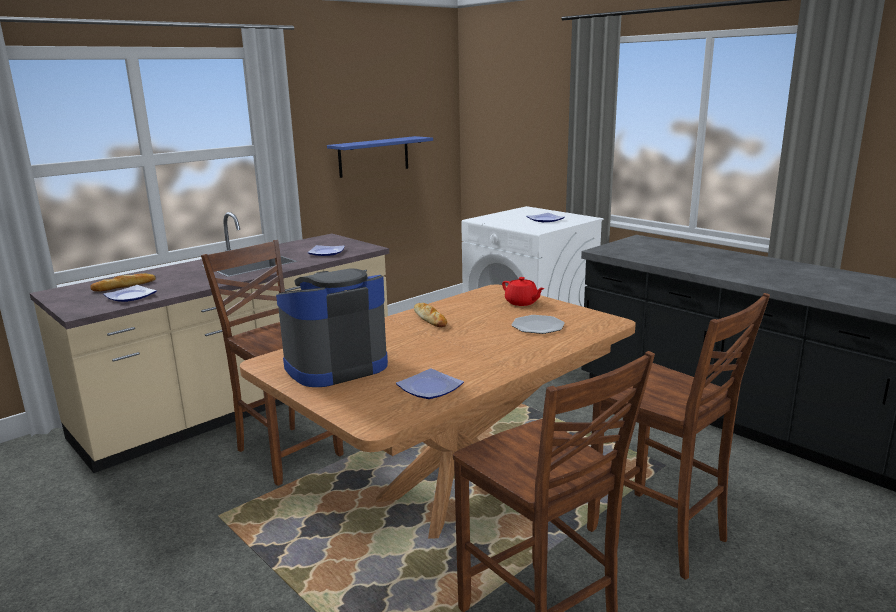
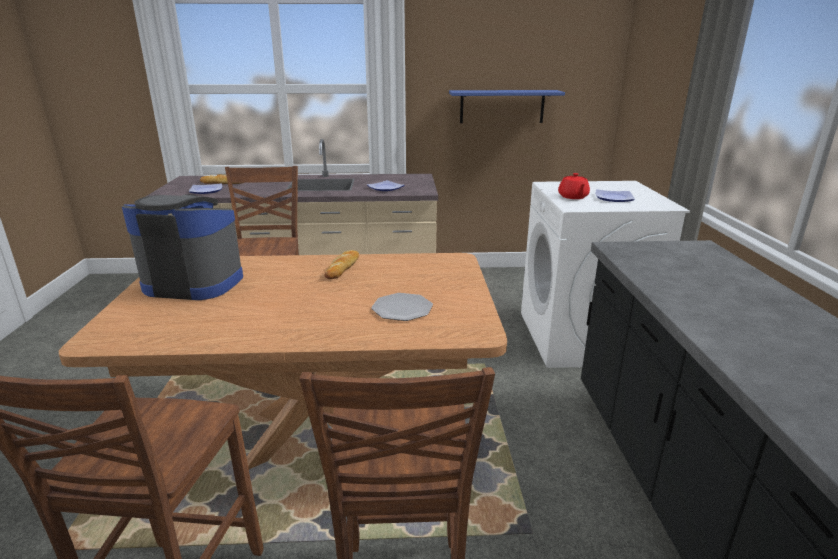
camera: 40 degrees right, 5 degrees up
plate [396,368,464,399] -> none
red teapot [502,277,545,306] -> red teapot moved to [558,173,590,199]

